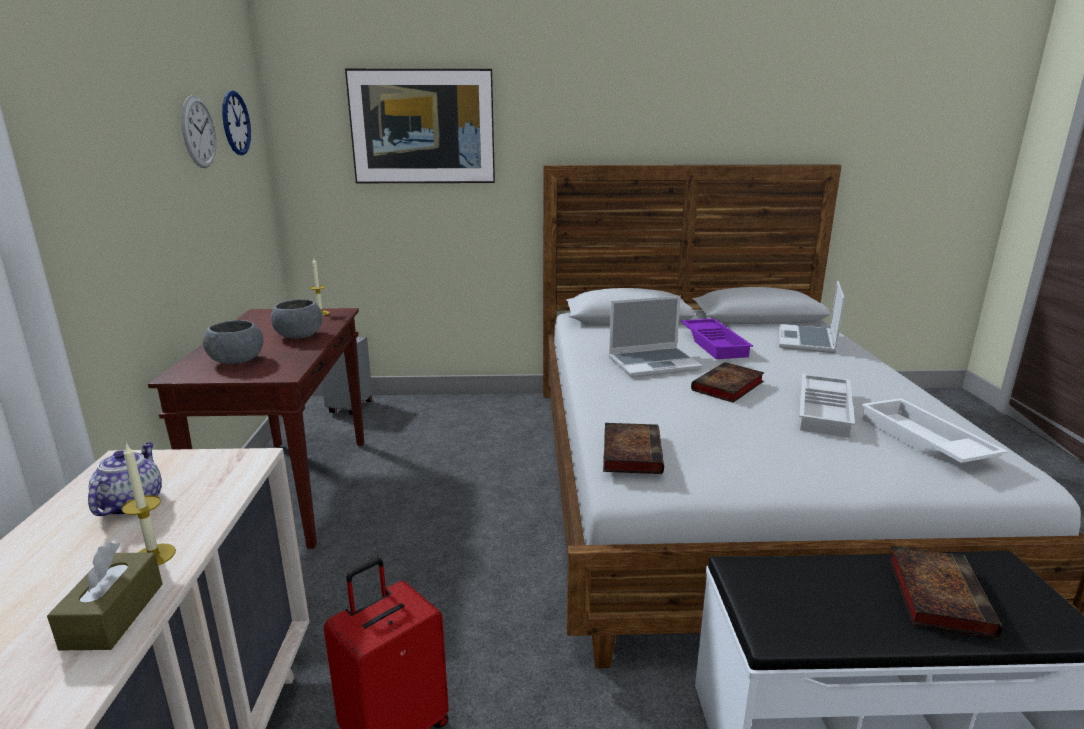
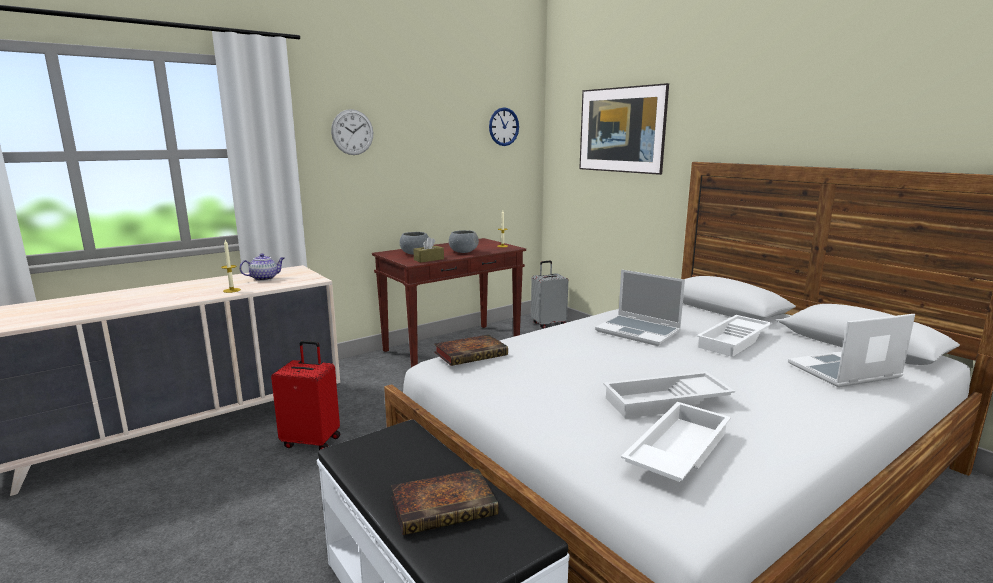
camera: 55 degrees right, 5 degrees down
brown tissue box [47,542,163,650] -> brown tissue box moved to [413,237,444,263]
wall clock [181,95,216,168] -> wall clock moved to [331,109,373,155]
purple tray [681,319,753,359] -> white tray [697,315,772,357]
book [691,362,765,403] -> none

